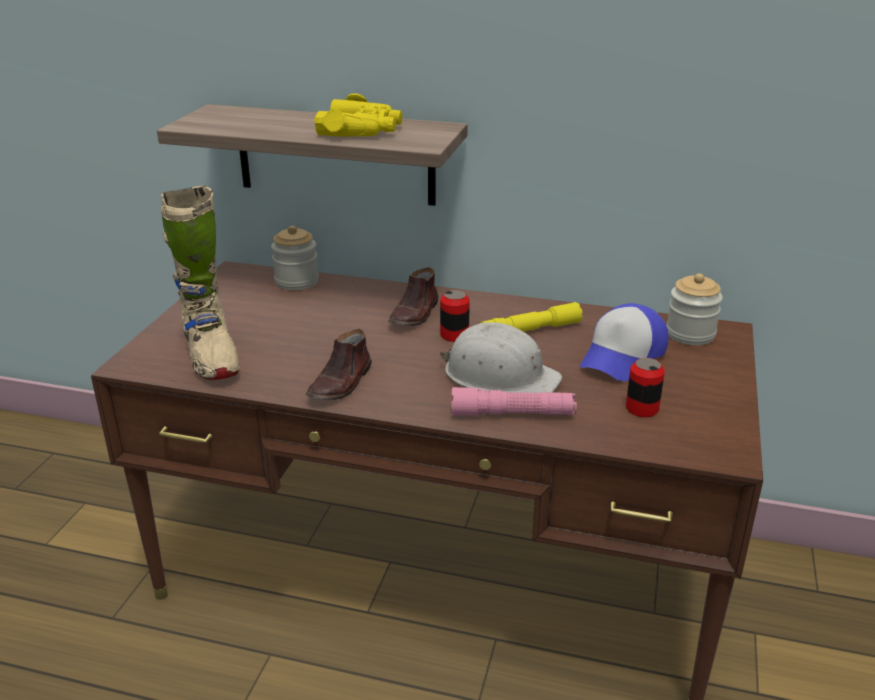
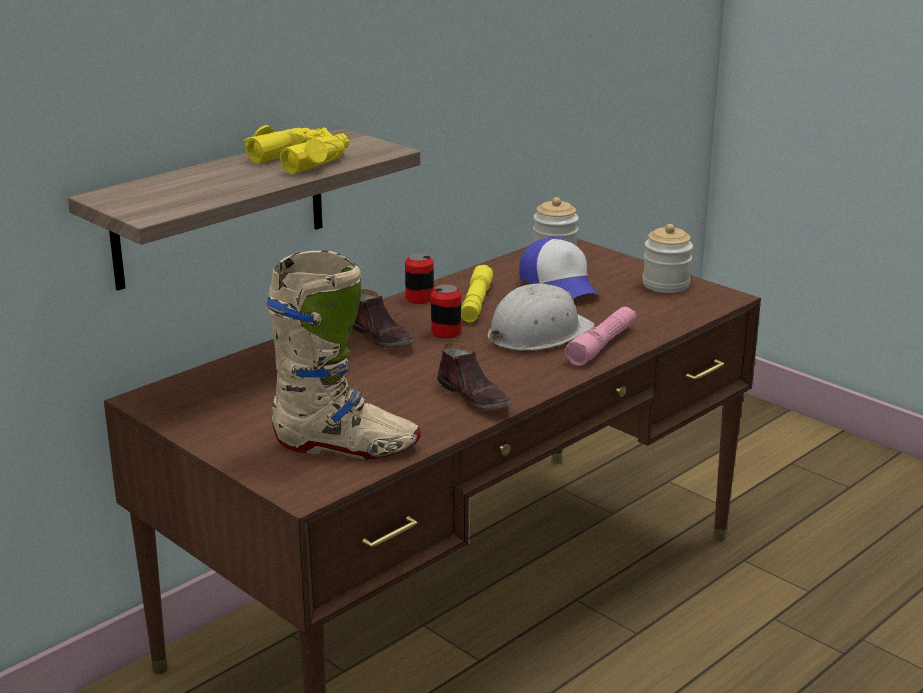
camera: 60 degrees left, 5 degrees down
jar [271,226,319,290] -> jar moved to [643,224,693,293]
can [626,358,665,417] -> can moved to [405,253,434,304]

